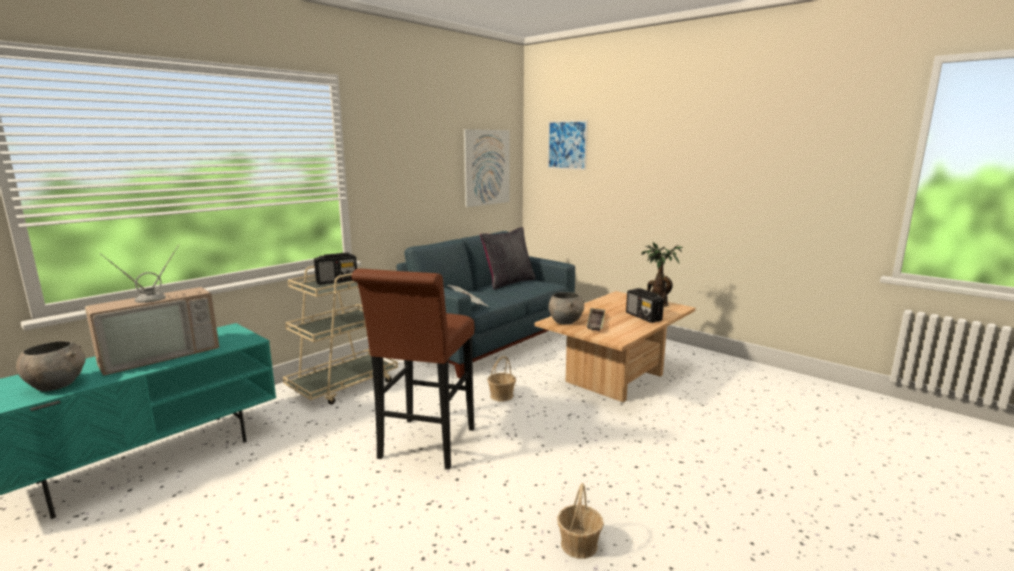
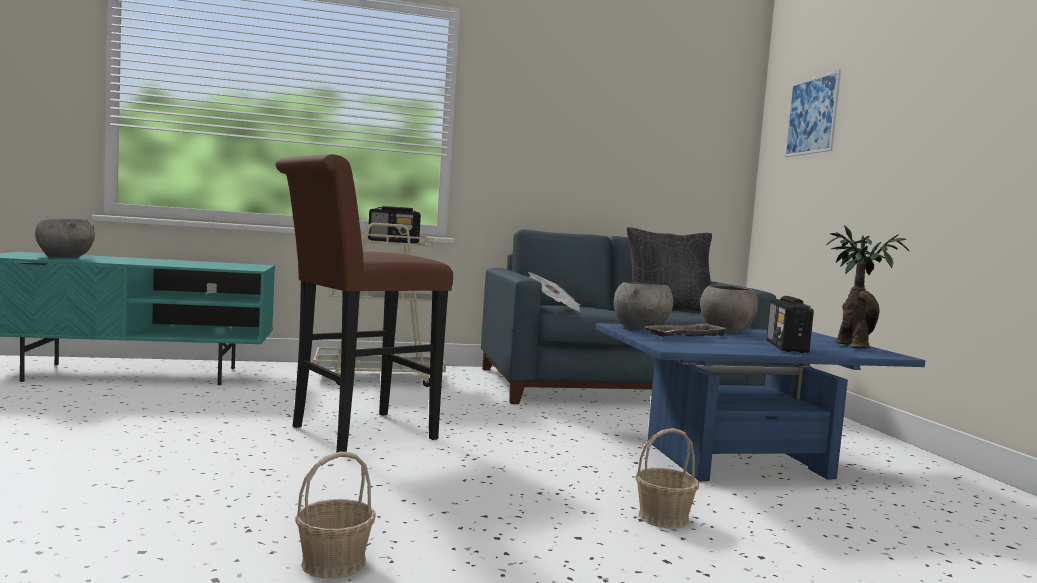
camera: 35 degrees right, 10 degrees down
television [85,245,219,375] -> none
picture [464,129,510,207] -> none
basket [487,356,516,401] -> basket moved to [636,428,699,529]
beige coffee table [535,291,696,402] -> blue coffee table [595,323,926,481]
none -> grey bowl [700,285,758,333]

